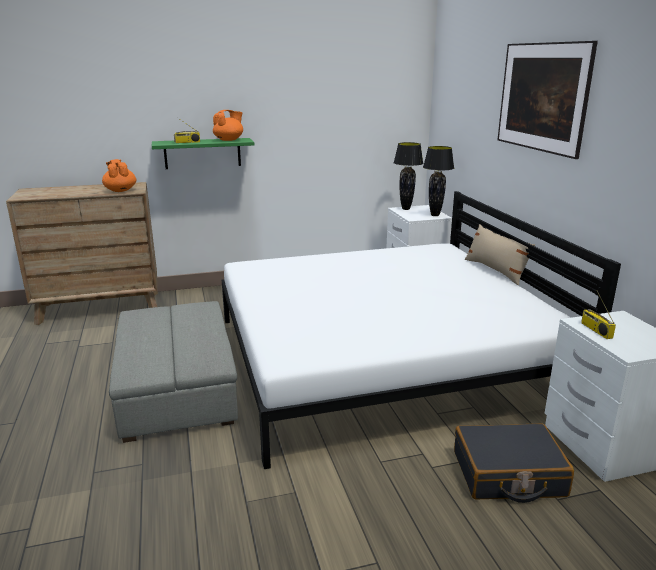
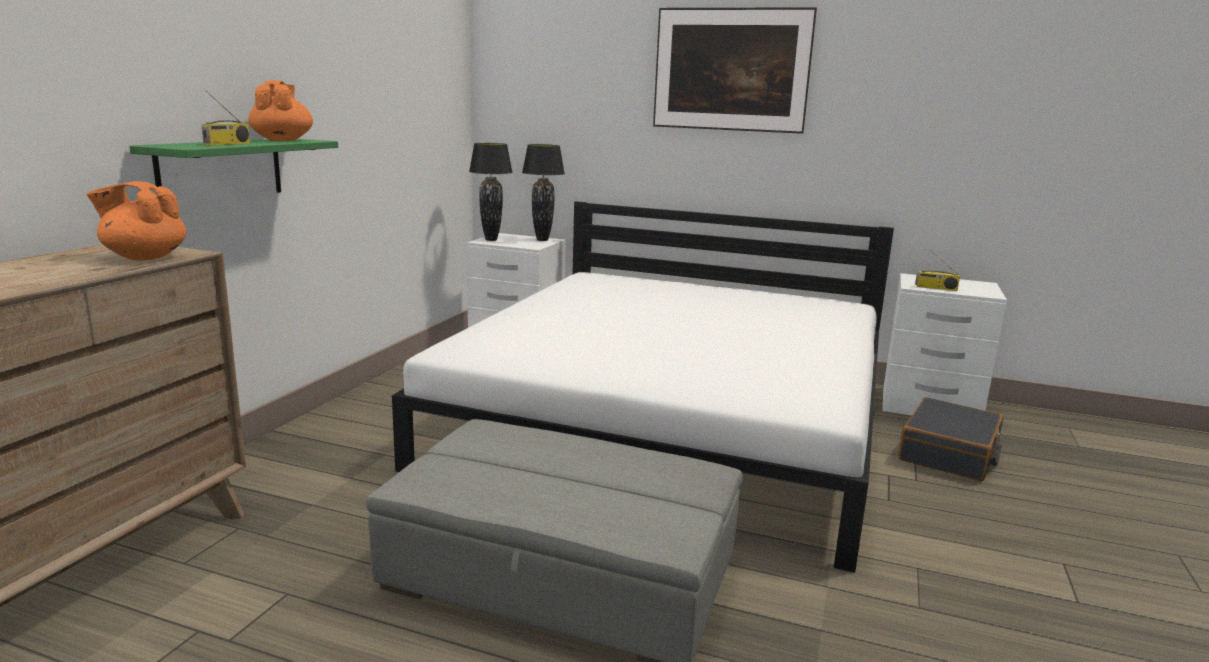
camera: 55 degrees left, 5 degrees down
beige pillow [465,224,535,285] -> none

